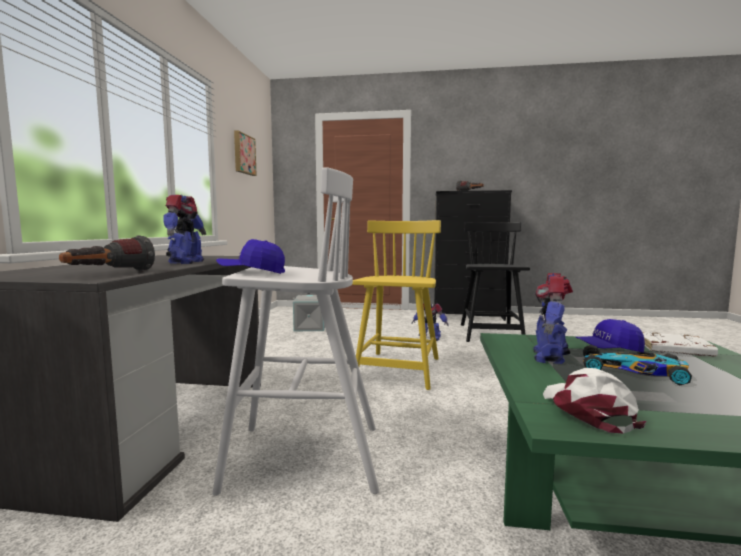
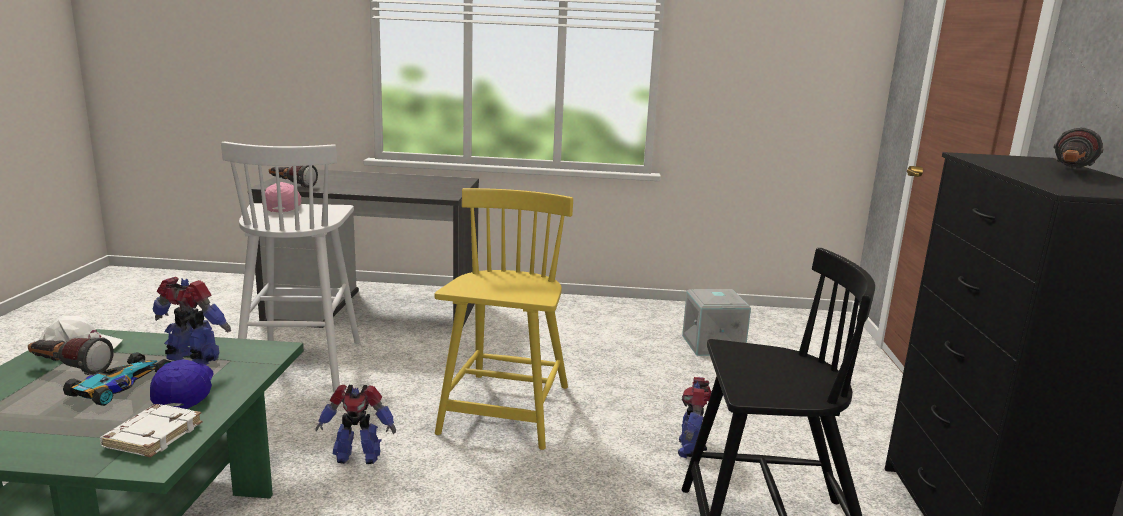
camera: 85 degrees right, 10 degrees up
toy robot [164,195,206,264] -> toy robot moved to [316,384,396,464]
blue cap [216,239,285,274] -> pink cap [262,182,302,212]
picture [234,130,257,176] -> none
yellow chair [352,220,441,390] -> yellow chair turned 90 degrees counterclockwise [434,188,573,450]
none -> flashlight [28,337,114,375]

